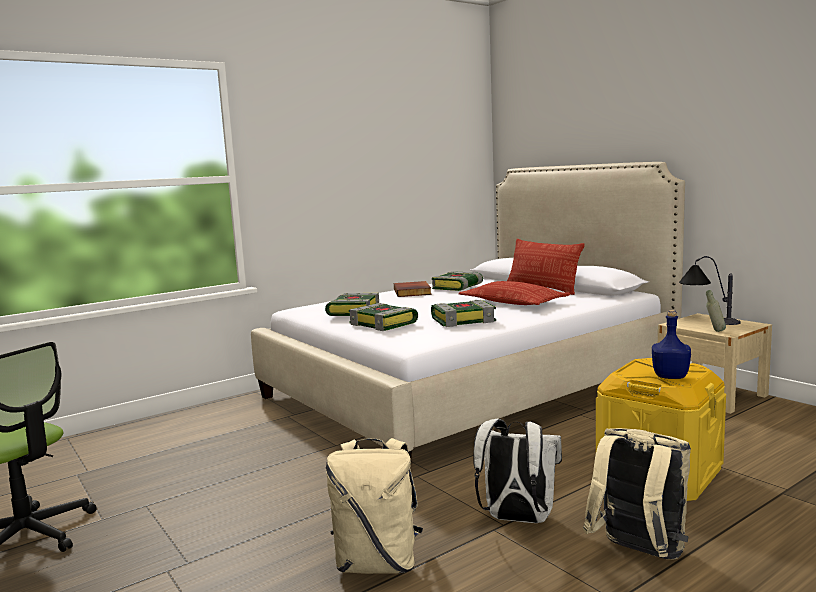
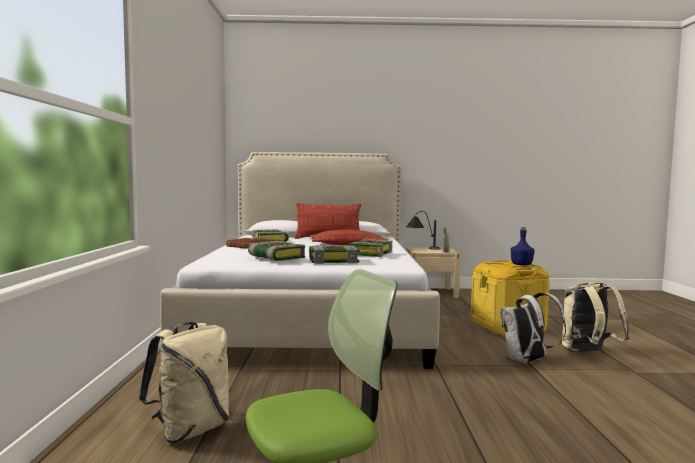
camera: 55 degrees left, 5 degrees down
beige backpack [326,438,423,574] -> beige backpack moved to [138,322,229,444]

